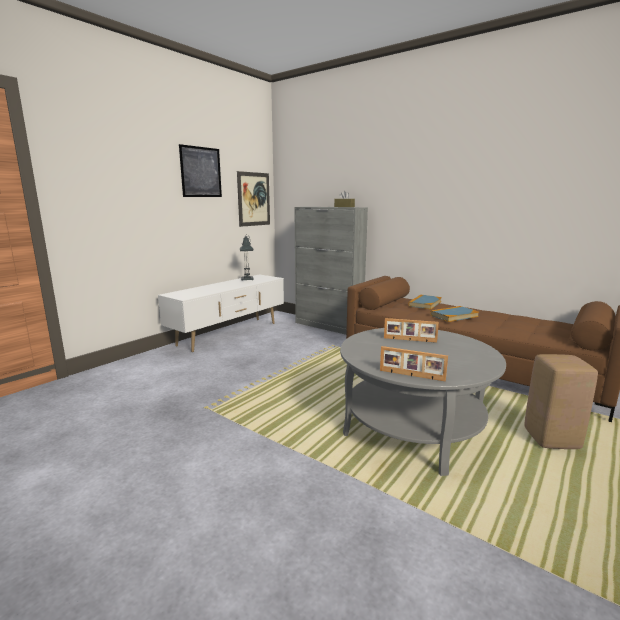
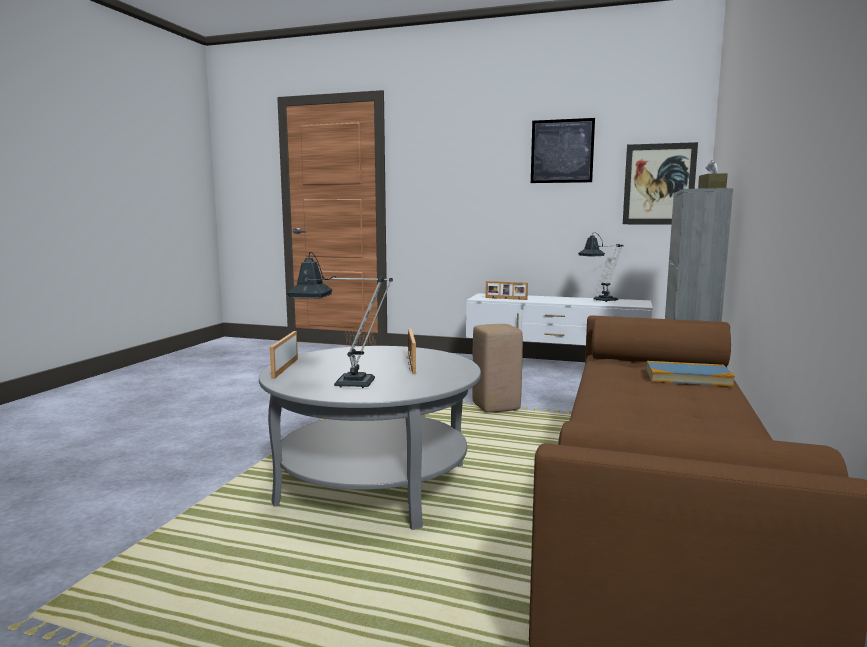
camera: 70 degrees right, 5 degrees down
book [430,306,479,322] -> none
beige stool [524,354,598,449] -> beige stool moved to [472,324,523,413]
none -> table lamp [287,252,393,388]
none -> picture frame [485,281,528,300]

